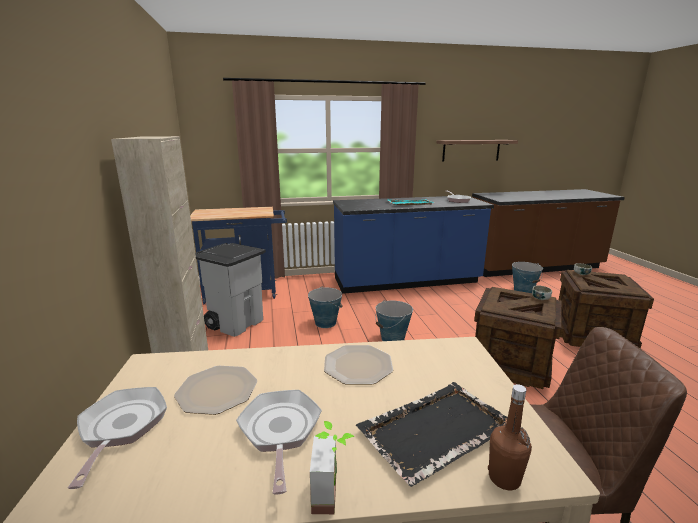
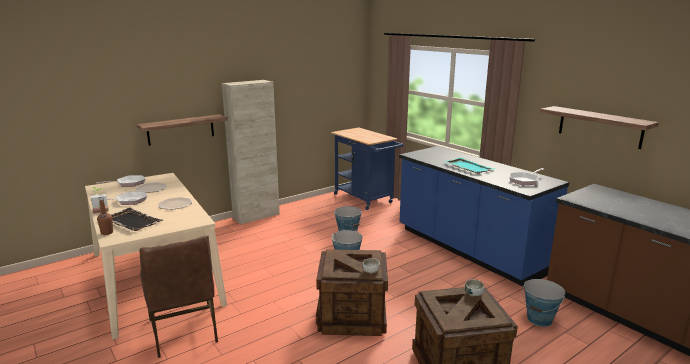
camera: 65 degrees right, 0 degrees up
grey trash can [195,243,266,337] -> none
none -> shelf [137,114,228,146]

